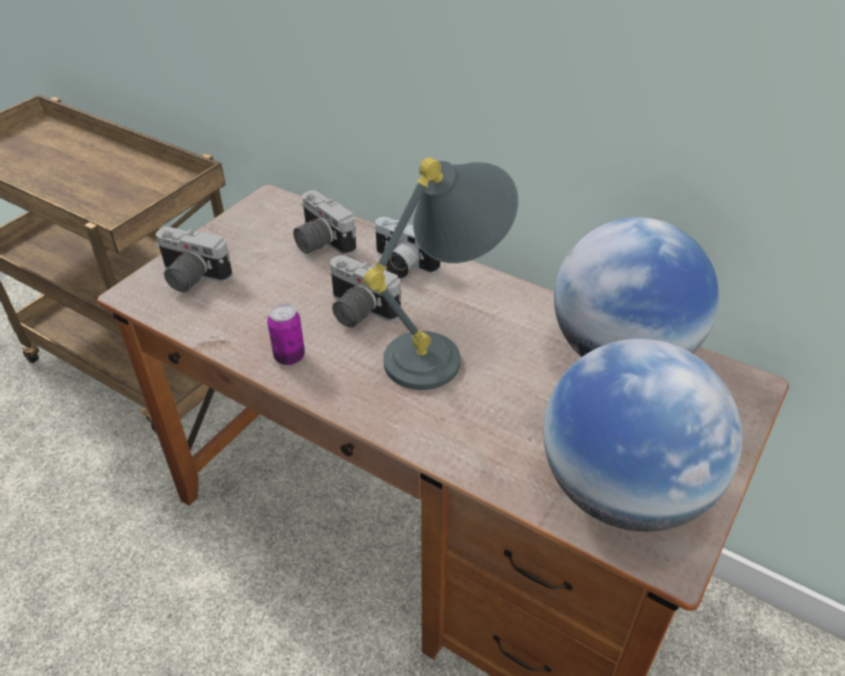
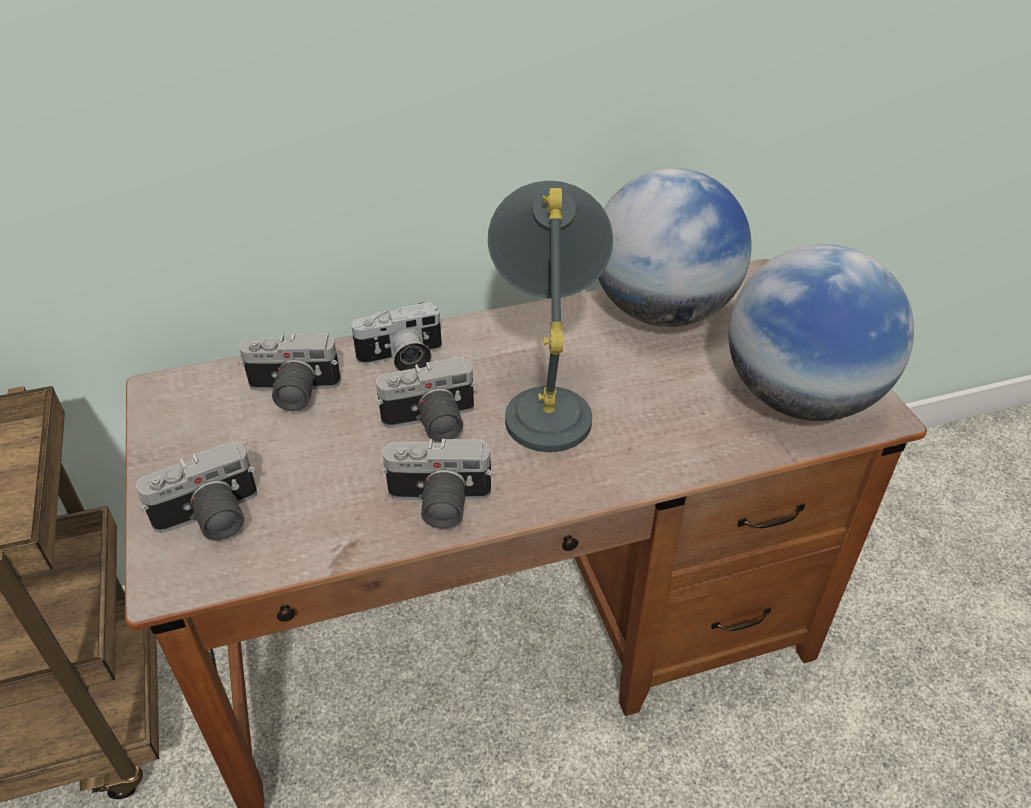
camera: 50 degrees left, 0 degrees up
can [267,304,305,365] -> camera [381,439,493,529]

